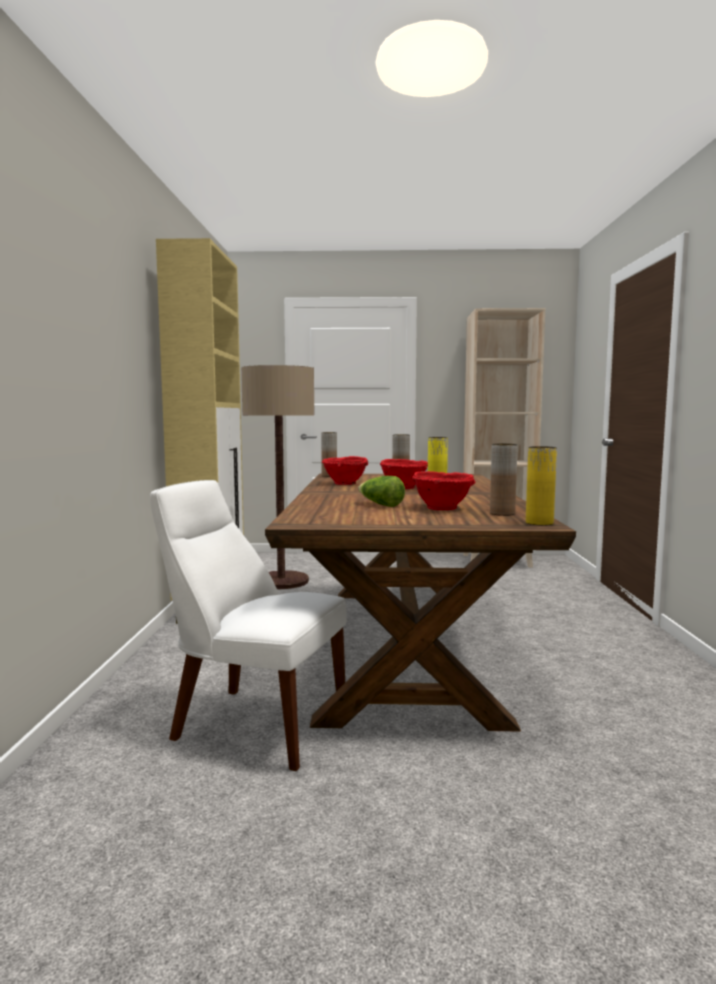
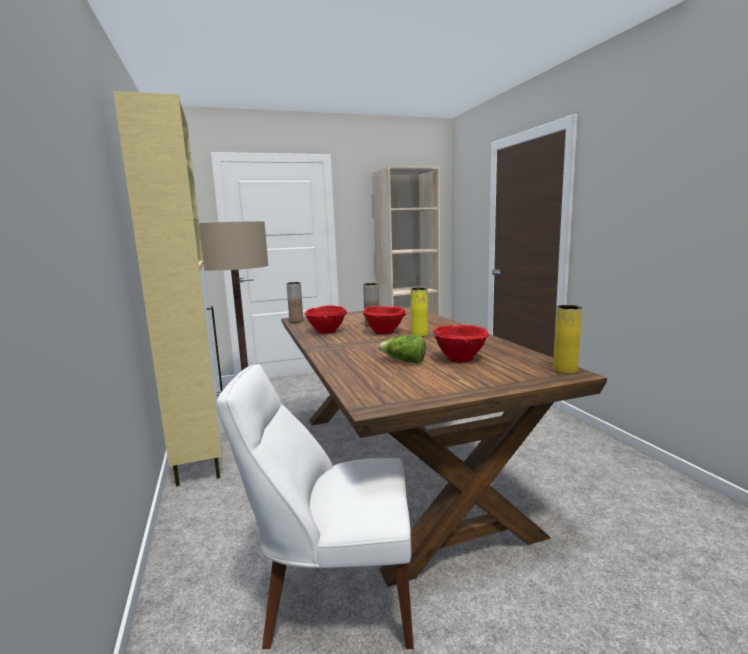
camera: 20 degrees left, 5 degrees up
brown vase [490,444,518,516] -> none

